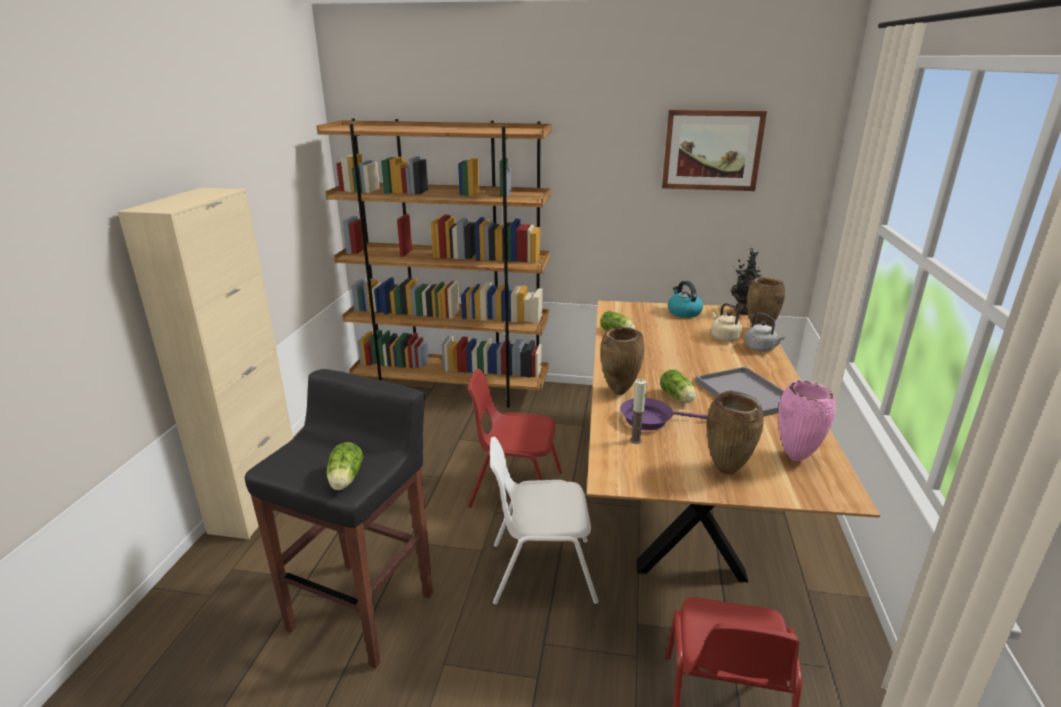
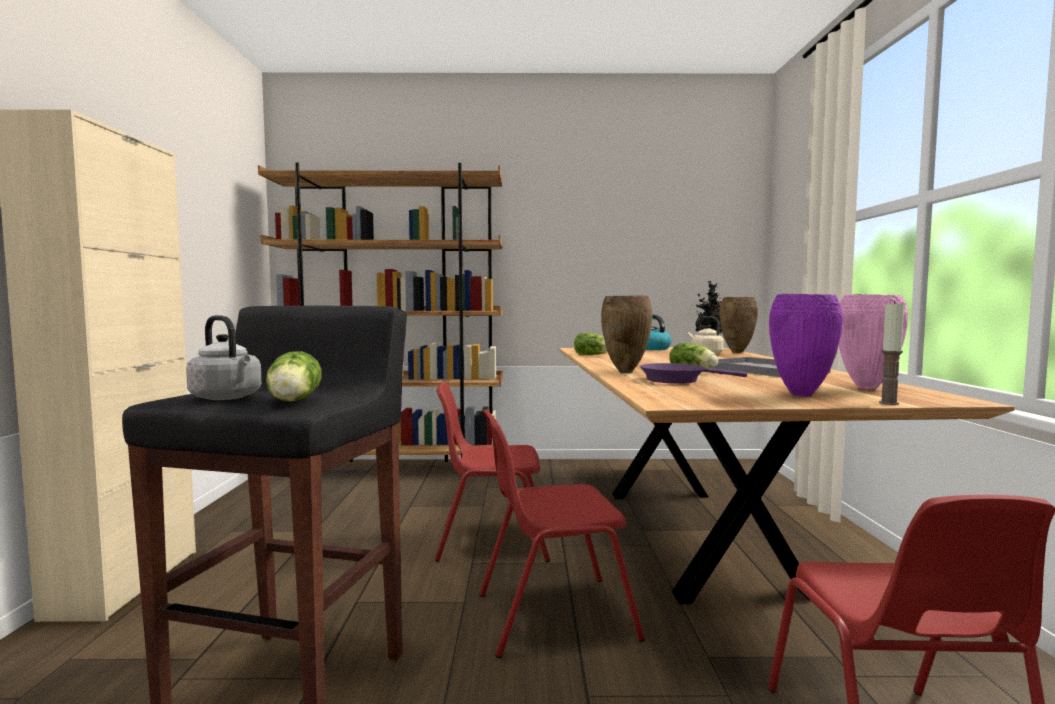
camera: 10 degrees left, 20 degrees down
white chair [490,437,599,605] -> red chair [479,409,645,658]
candle [630,379,647,444] -> candle moved to [879,301,904,405]
picture [662,110,767,191] -> none
brown vase [707,391,764,475] -> purple vase [769,294,843,397]
grey kettle [745,313,785,352] -> grey kettle moved to [186,315,262,400]

